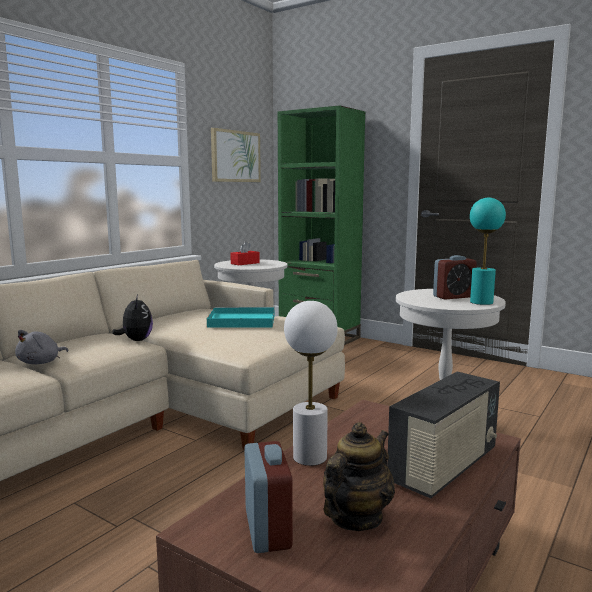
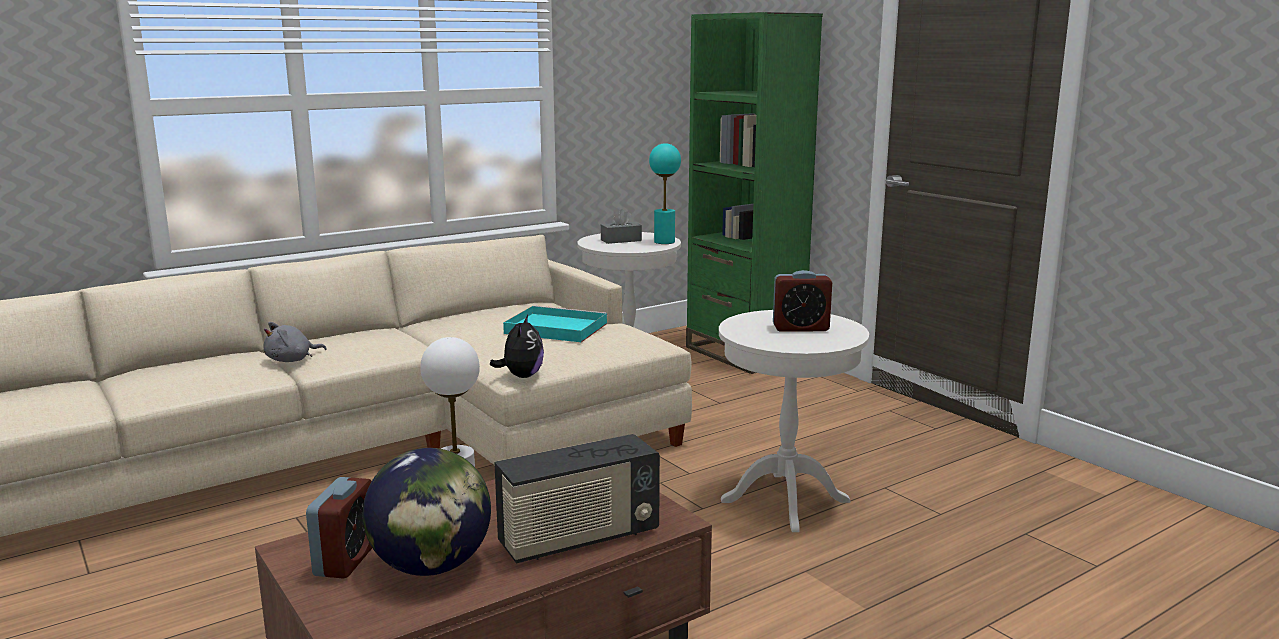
camera: 20 degrees right, 5 degrees up
plush toy [112,295,153,341] -> plush toy moved to [490,315,544,378]
picture [211,128,261,182] -> none
red tissue box [230,241,260,265] -> grey tissue box [601,209,642,244]
teapot [323,422,395,531] -> globe [363,448,491,576]
turquoise table lamp [470,198,506,305] -> turquoise table lamp moved to [649,143,681,244]

